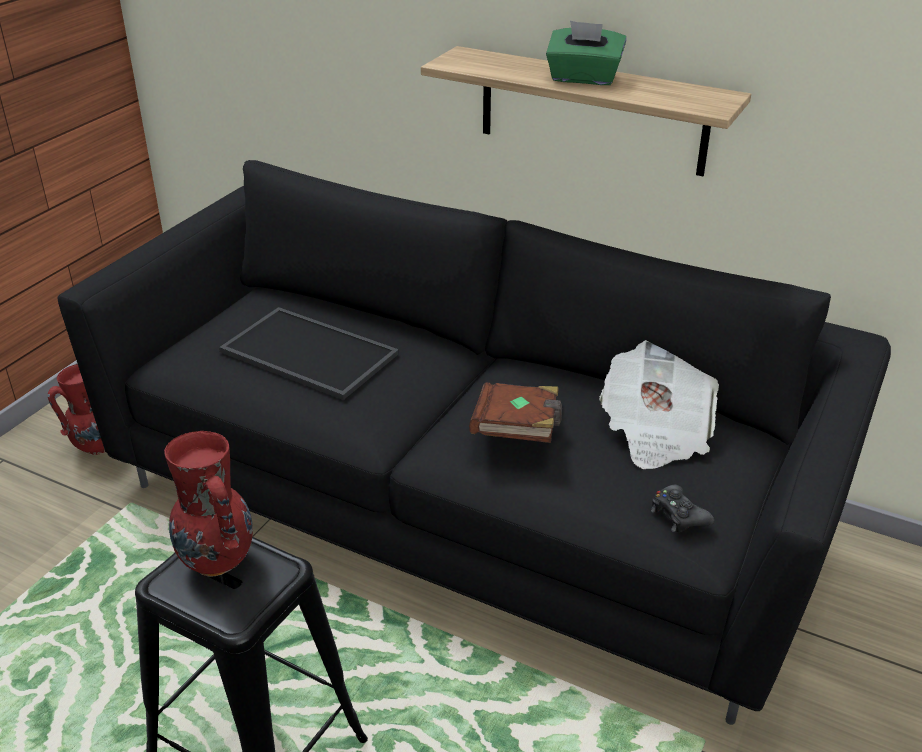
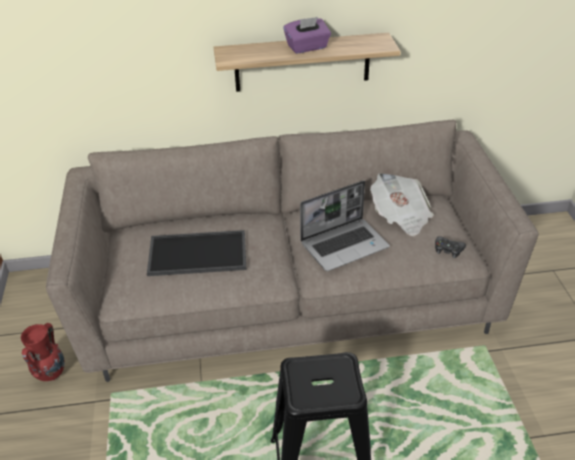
camera: 35 degrees left, 5 degrees up
black sofa [57,160,891,725] -> beige sofa [46,120,539,382]
red vase [164,431,253,576] -> none
brown book [469,382,562,443] -> laptop [300,180,390,271]
green tissue box [546,21,627,85] -> purple tissue box [283,17,331,54]

